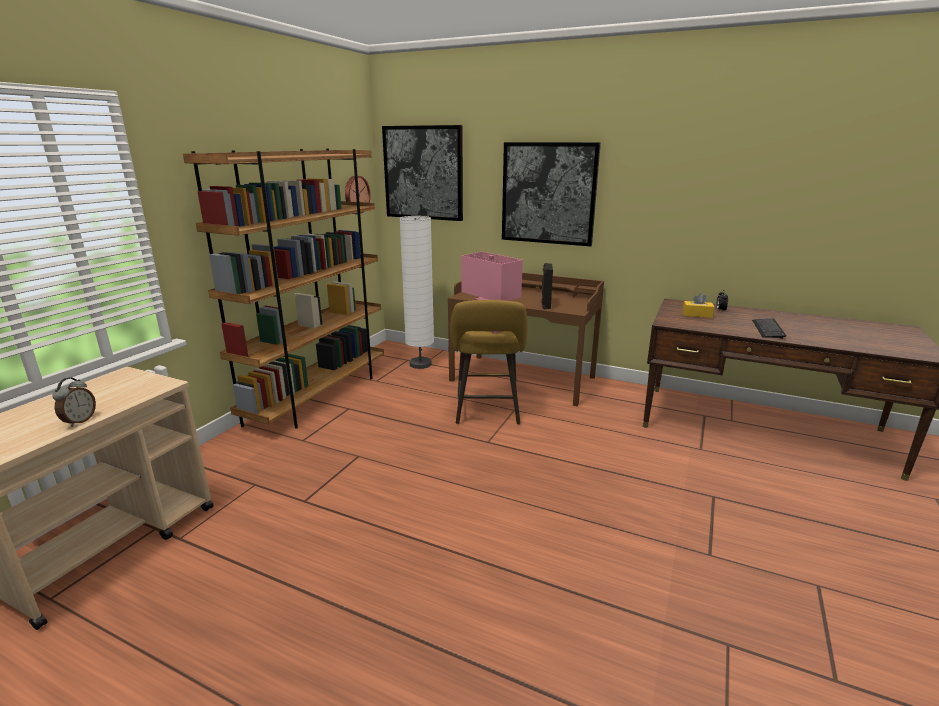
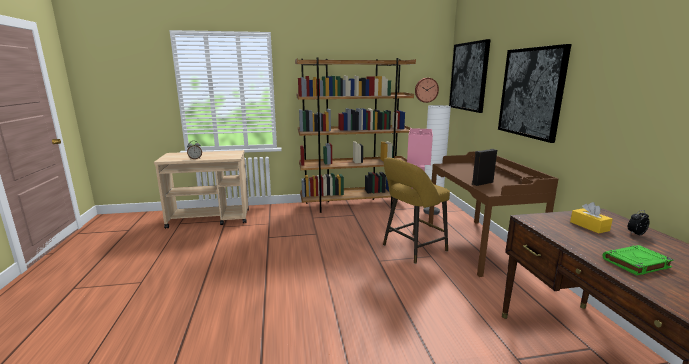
camera: 55 degrees right, 5 degrees down
keyboard [752,319,786,339] -> green book [603,245,674,275]

